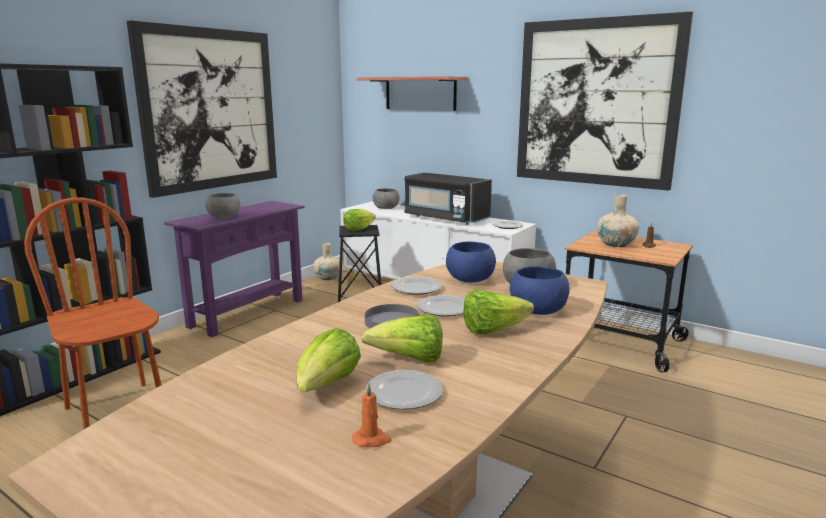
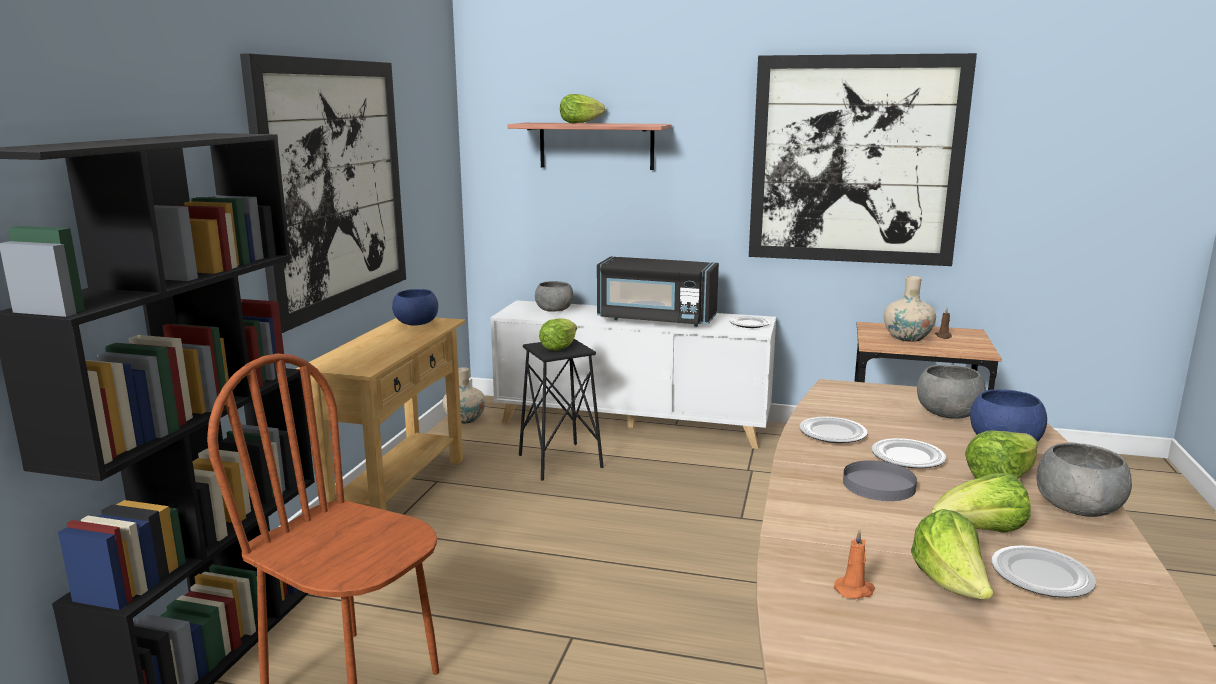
camera: 20 degrees left, 0 degrees up
purple console table [164,201,304,337] -> beige console table [296,317,465,510]
grey bowl [205,193,241,219] -> grey bowl moved to [1036,443,1132,517]
orange candle [352,383,392,447] -> orange candle moved to [834,529,875,599]
blue bowl [446,241,496,283] -> blue bowl moved to [392,289,438,326]
none -> lettuce [560,94,605,123]

